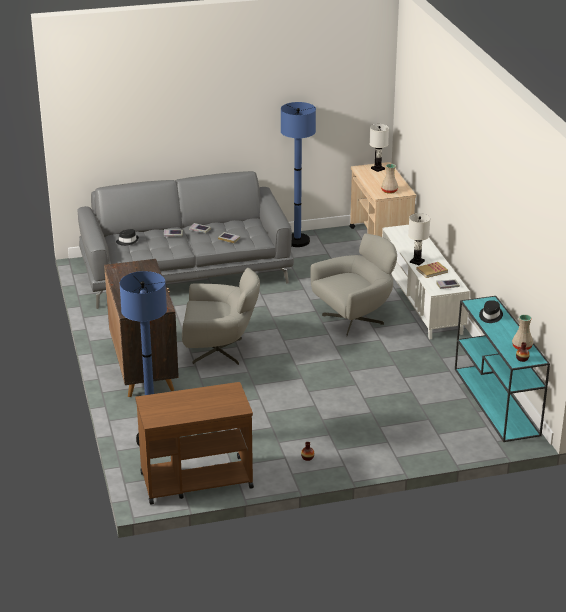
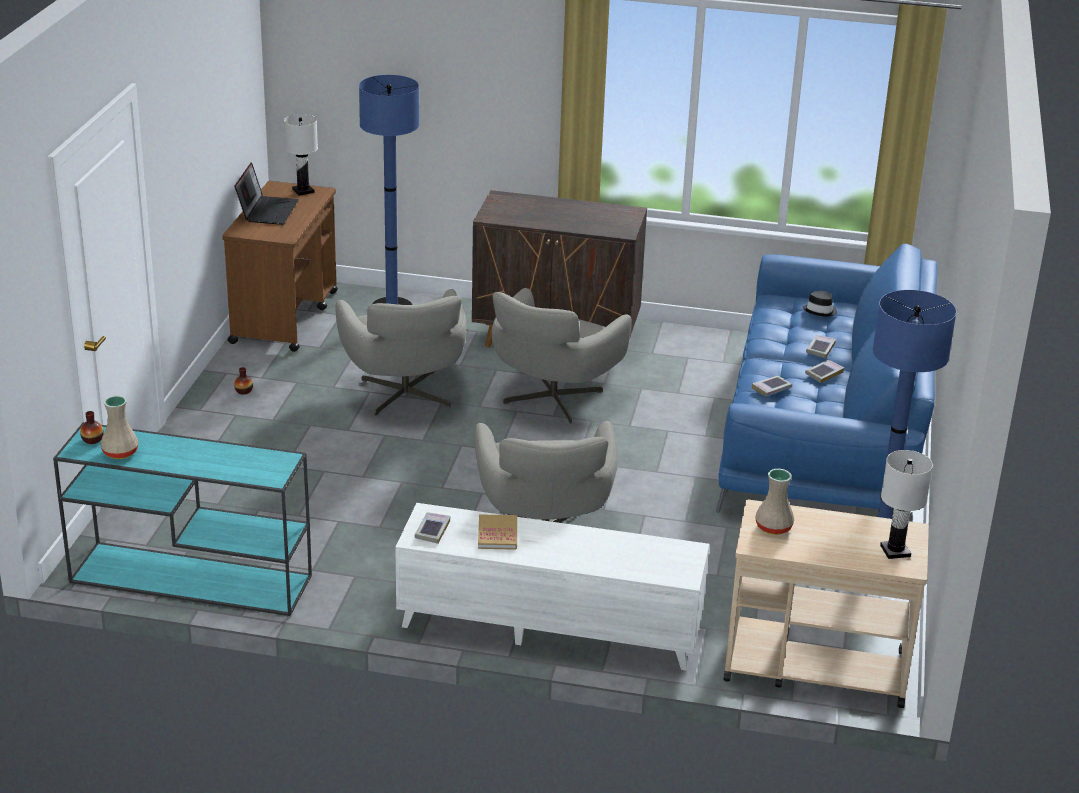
camera: 115 degrees right, 0 degrees up
grey sofa [78,171,294,309] -> blue sofa [716,244,938,522]
white table lamp [408,213,430,265] -> white table lamp moved to [284,114,318,196]
black hat [479,300,503,323] -> none
none -> laptop [235,162,299,225]
none -> grey armchair [336,289,467,416]

